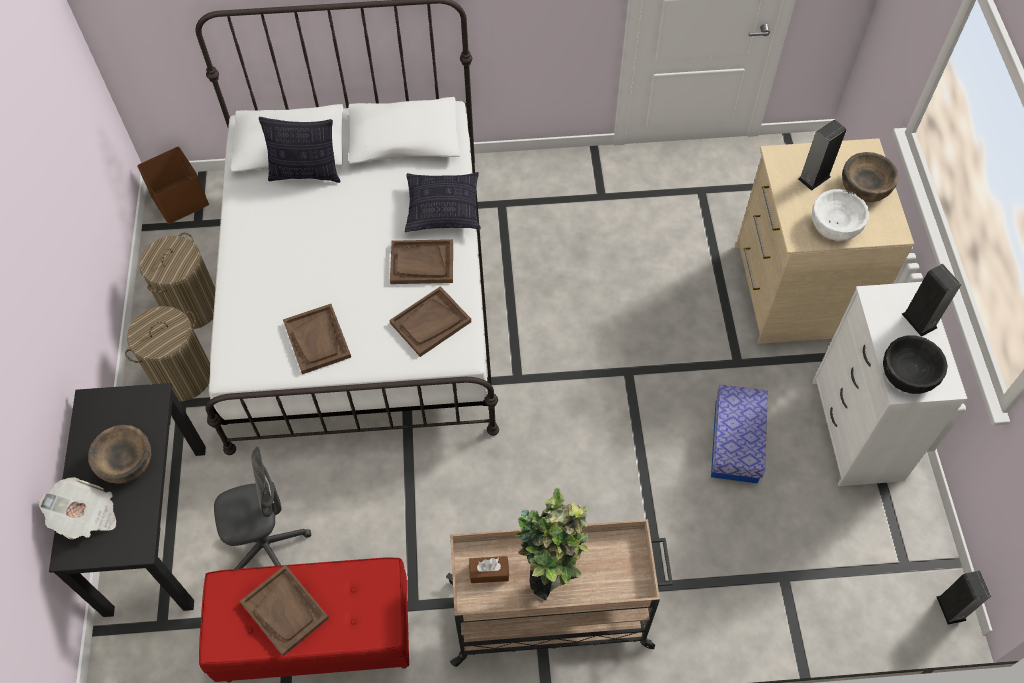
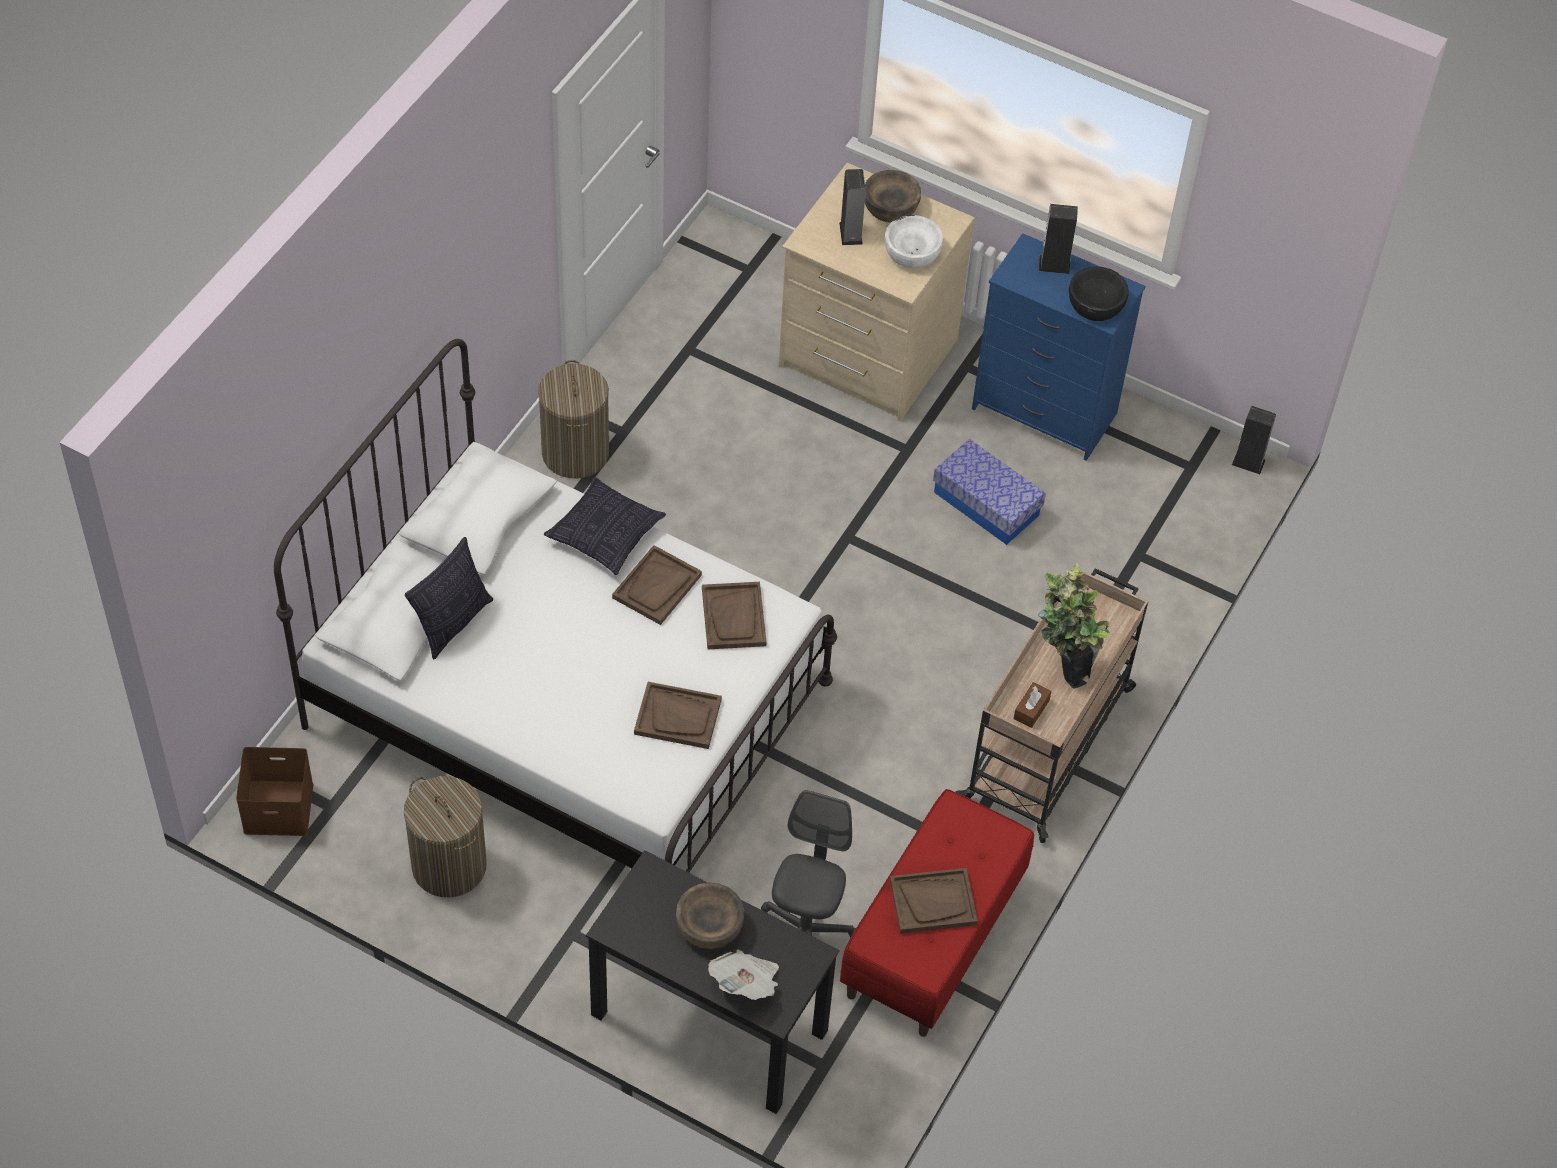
camera: 60 degrees left, 5 degrees down
laundry basket [125,306,210,402] -> laundry basket moved to [538,360,609,479]
white dresser [812,282,967,486] -> blue dresser [972,233,1146,461]

